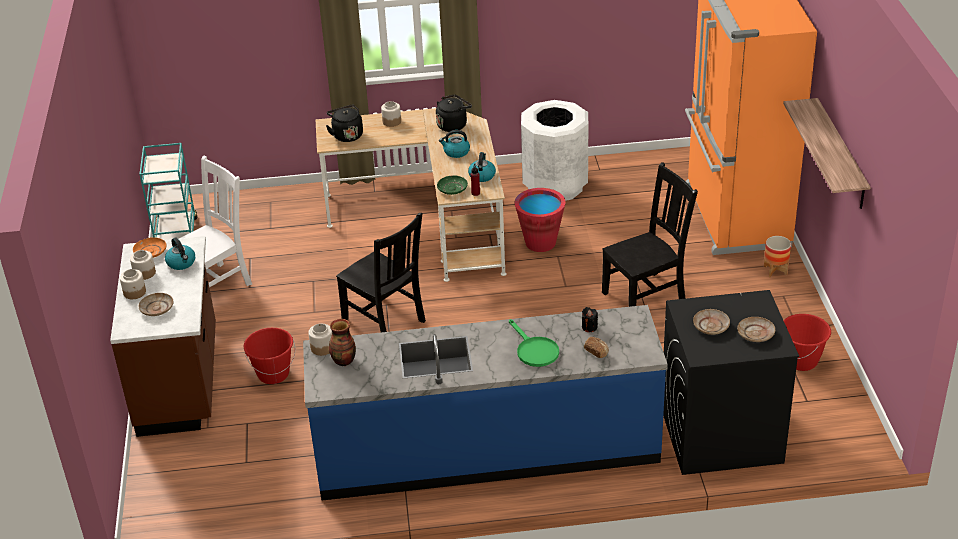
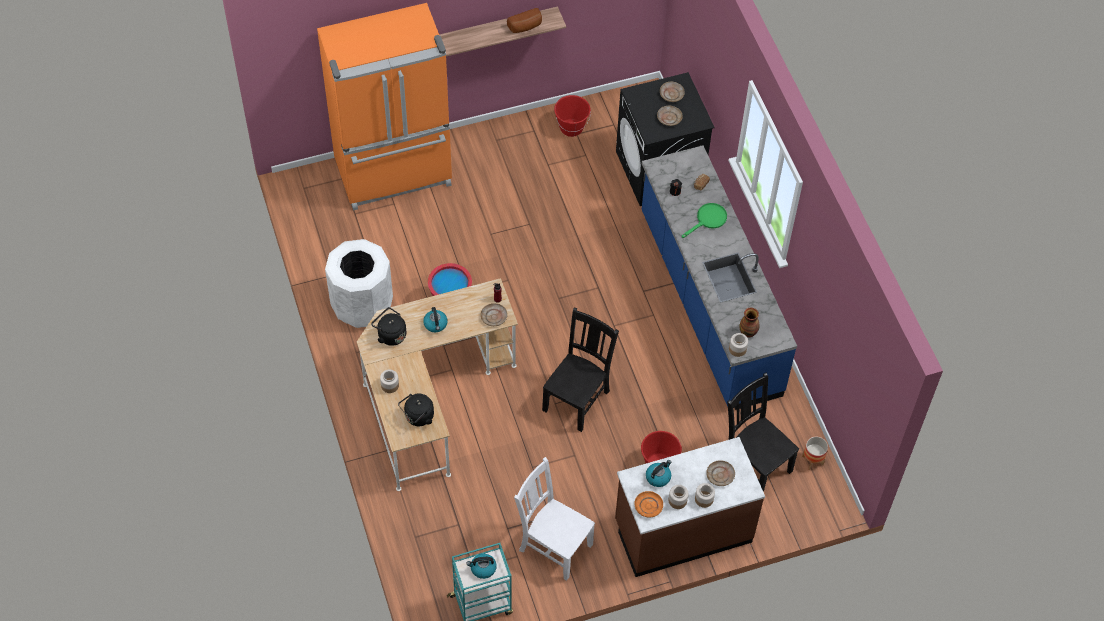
camera: 105 degrees left, 20 degrees up
green plate [437,175,468,195] -> beige plate [480,303,508,326]
kettle [468,152,496,182] -> kettle moved to [466,554,497,579]
black chair [602,162,698,307] -> black chair moved to [727,373,799,492]
planter [764,236,791,278] -> planter moved to [802,436,828,470]
none -> bread [507,8,542,33]

